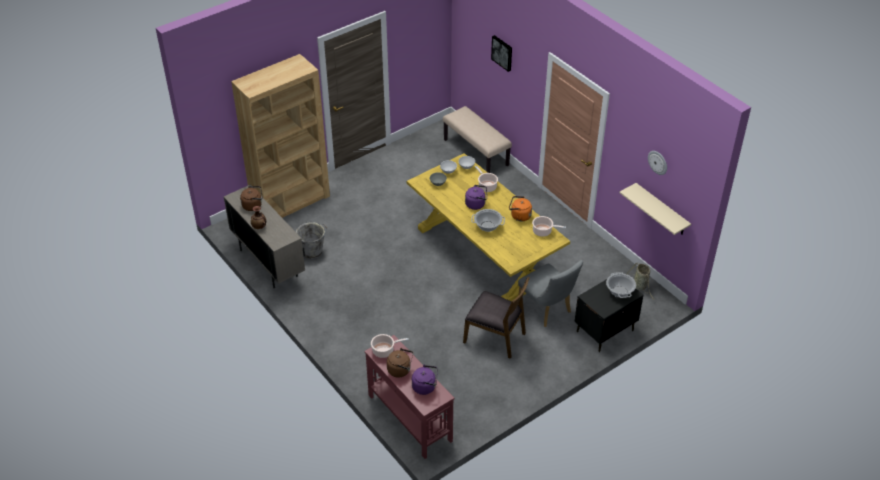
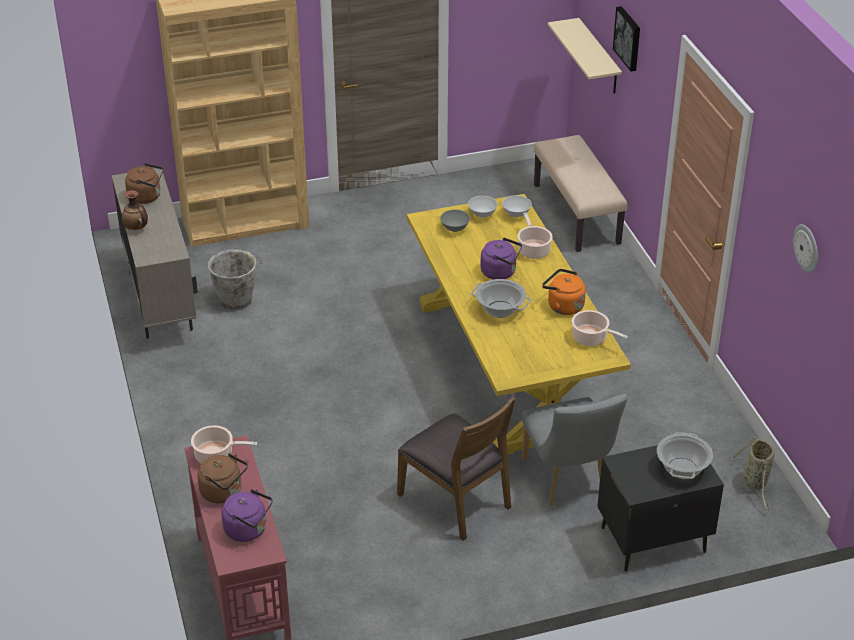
camera: 20 degrees right, 5 degrees down
beige shelf [620,183,691,235] -> beige shelf moved to [548,18,622,94]

